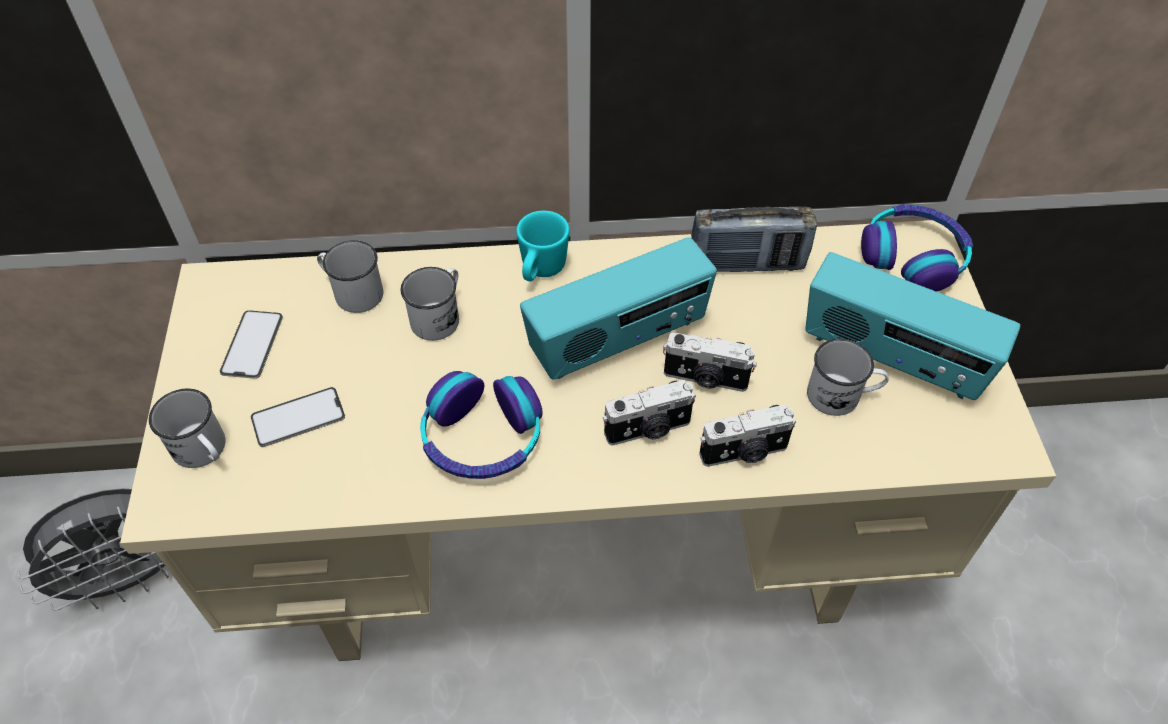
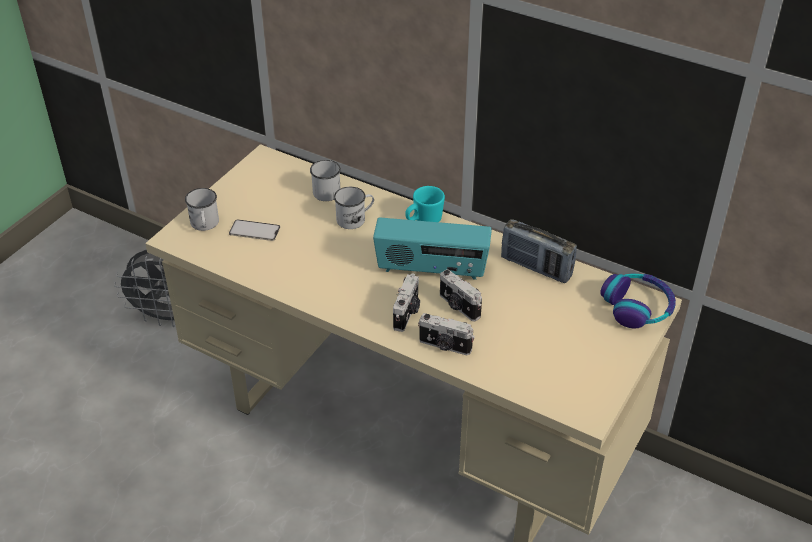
camera: 35 degrees right, 10 degrees down
phone [220,310,283,379] -> none
headphones [420,371,543,479] -> none
camera [602,380,696,445] -> camera turned 90 degrees counterclockwise [393,273,420,332]
radio [805,252,1021,400] -> none
white mug [807,339,889,416] -> none

